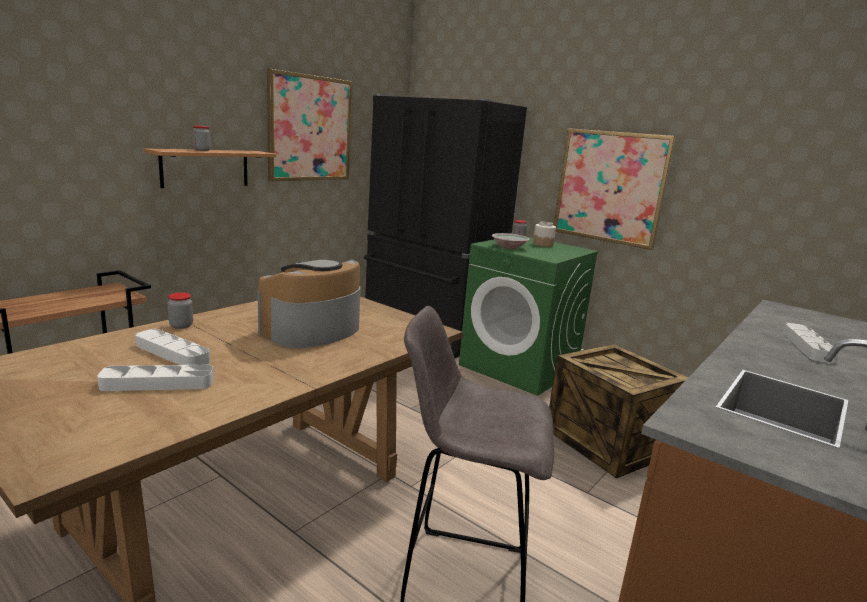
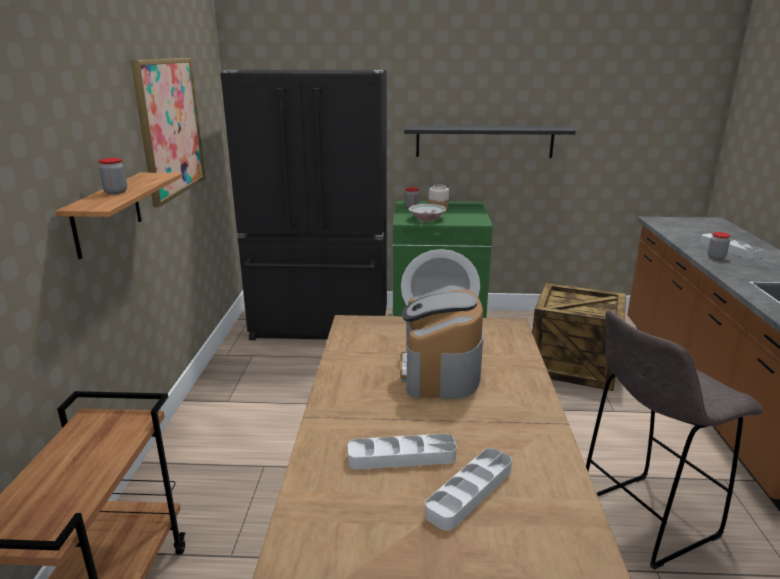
camera: 35 degrees left, 5 degrees up
jar [168,292,193,329] -> jar moved to [708,232,731,260]
picture [553,128,676,250] -> black shelf [404,125,576,158]

